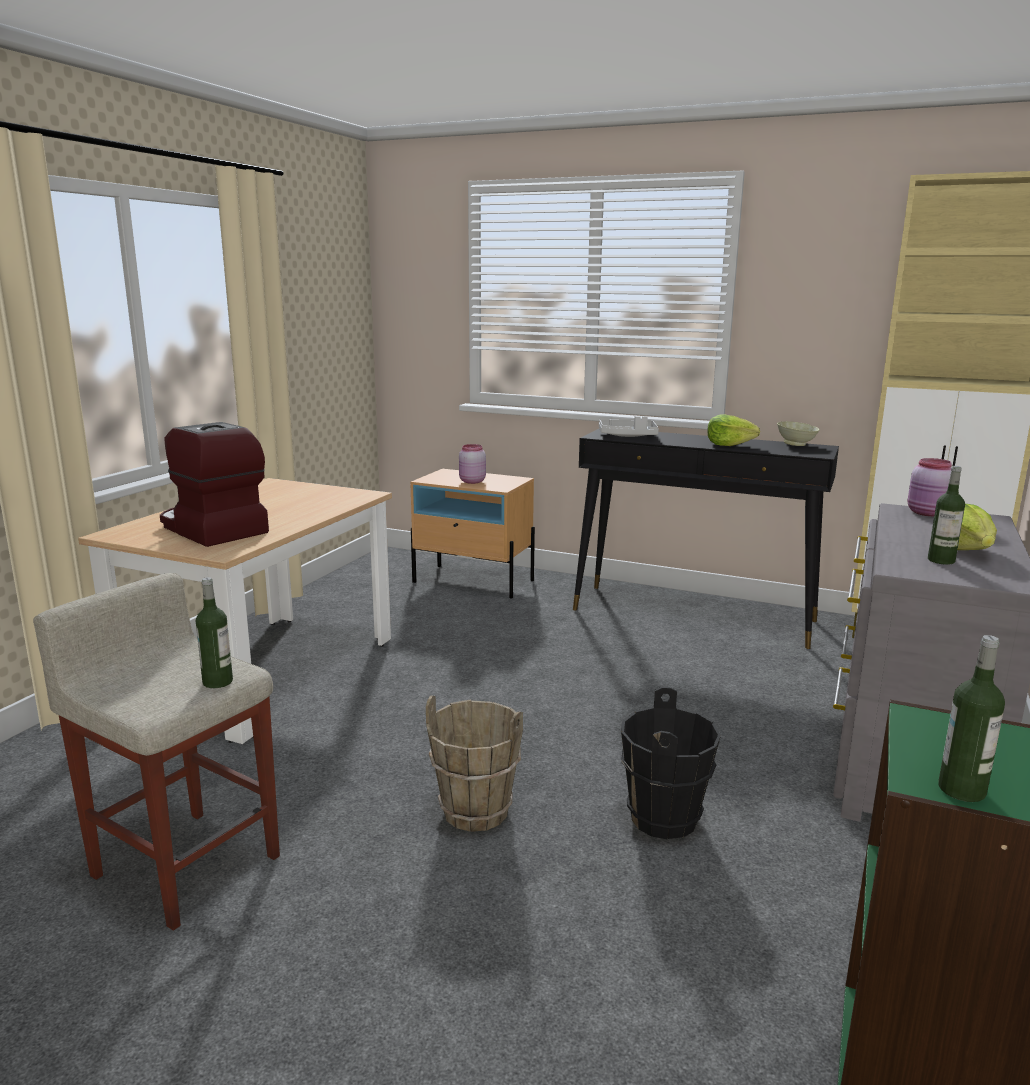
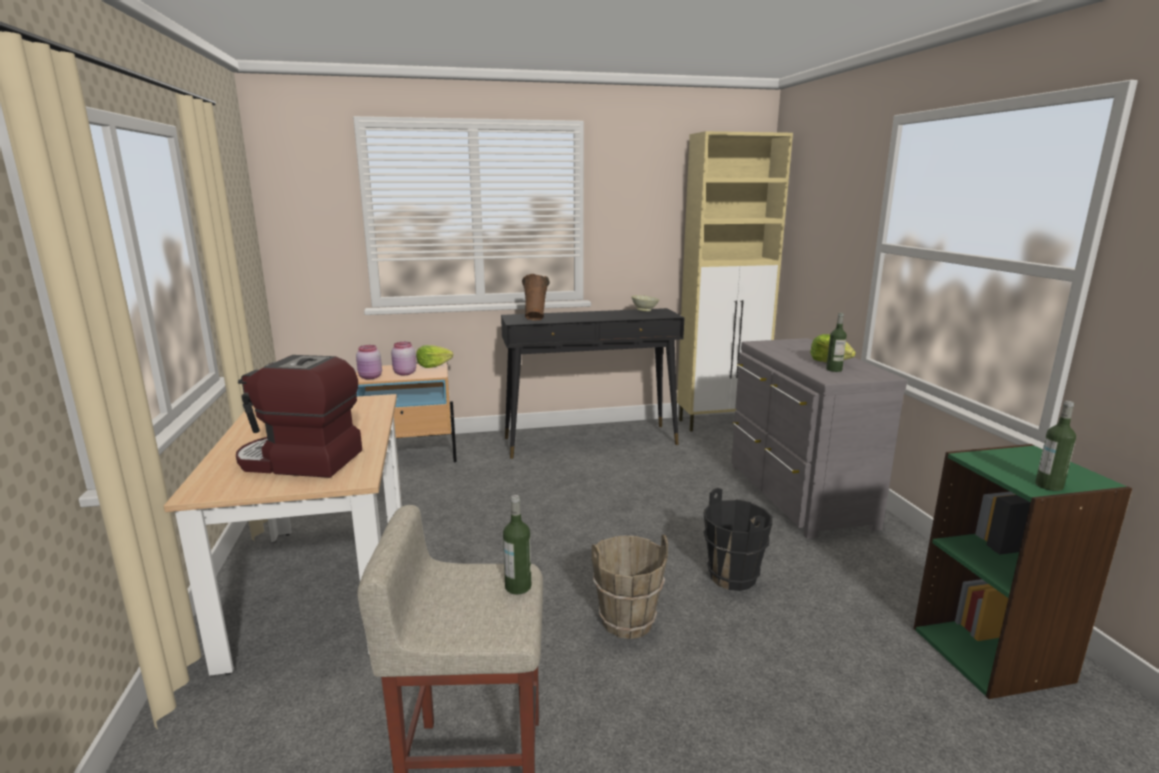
camera: 35 degrees left, 0 degrees up
grey tray [599,416,659,437] -> brown vase [522,274,550,321]
lettuce [707,414,760,446] -> lettuce moved to [416,345,453,368]
pink jar [908,458,952,516] -> pink jar moved to [356,345,382,379]

